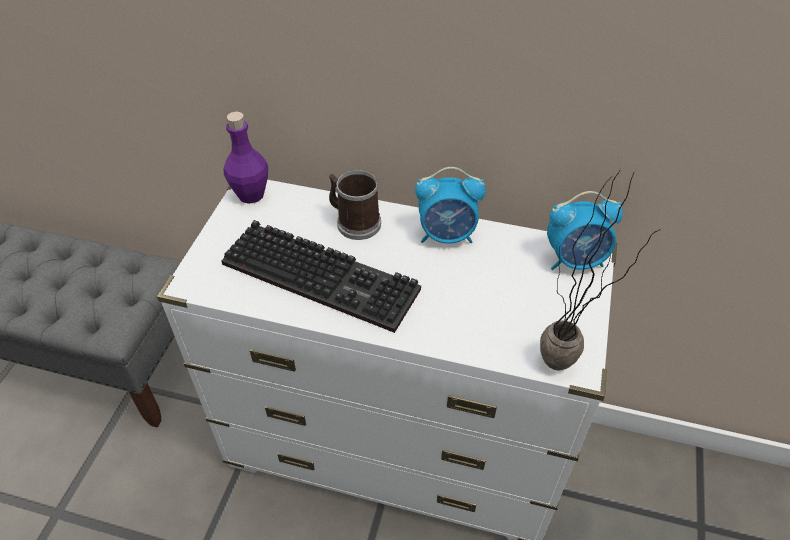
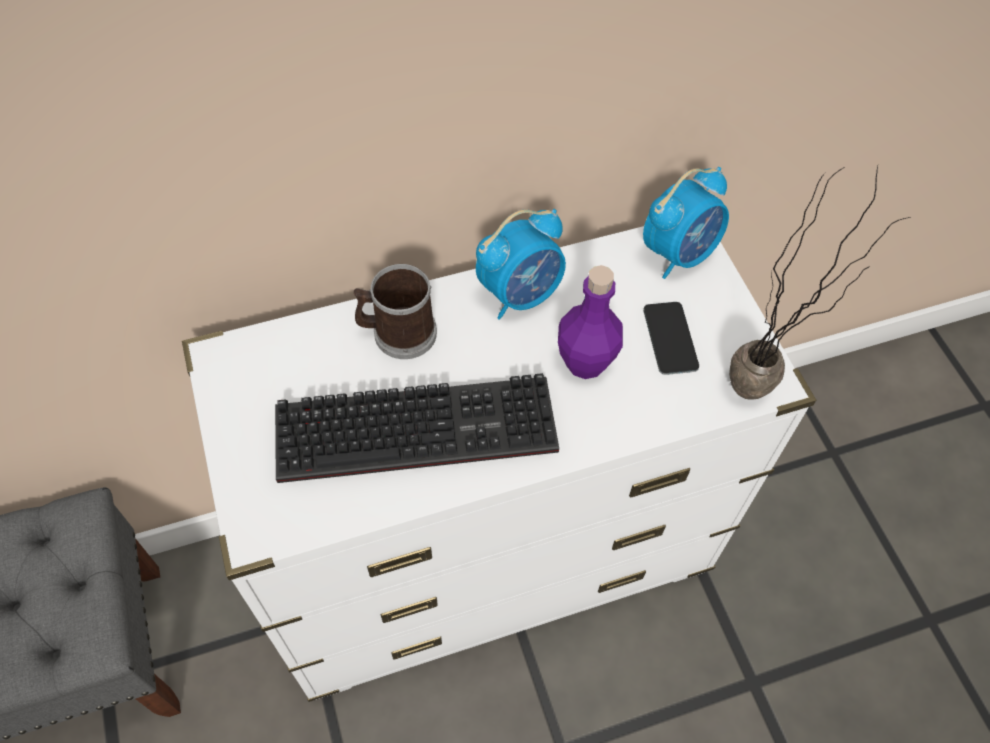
camera: 35 degrees left, 10 degrees up
purple bottle [224,112,268,204] -> purple bottle moved to [558,265,623,379]
none -> phone [643,302,699,375]

